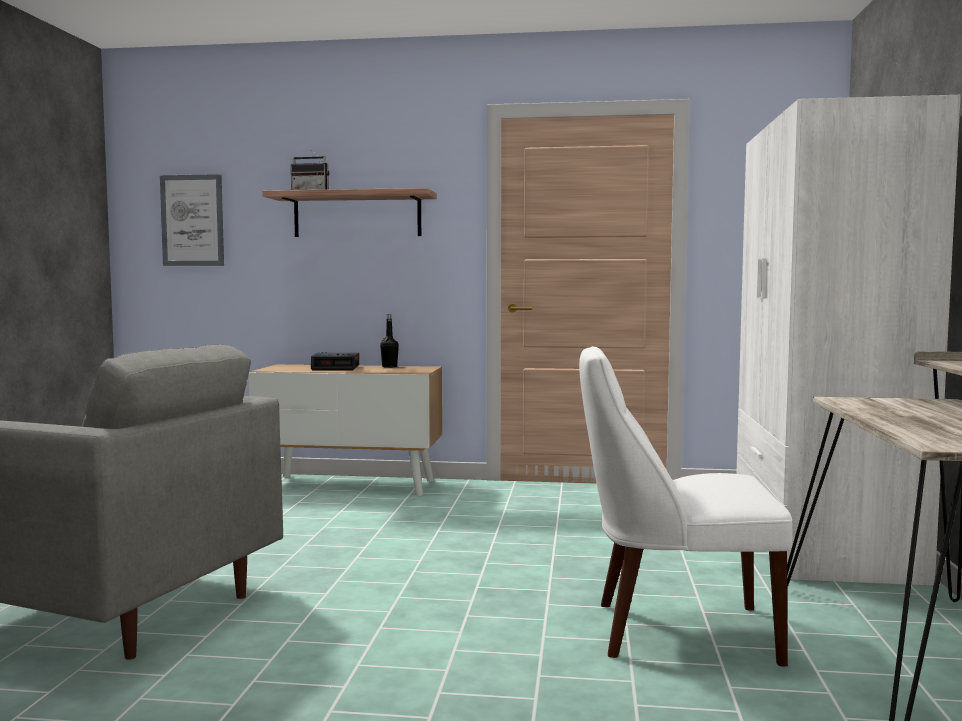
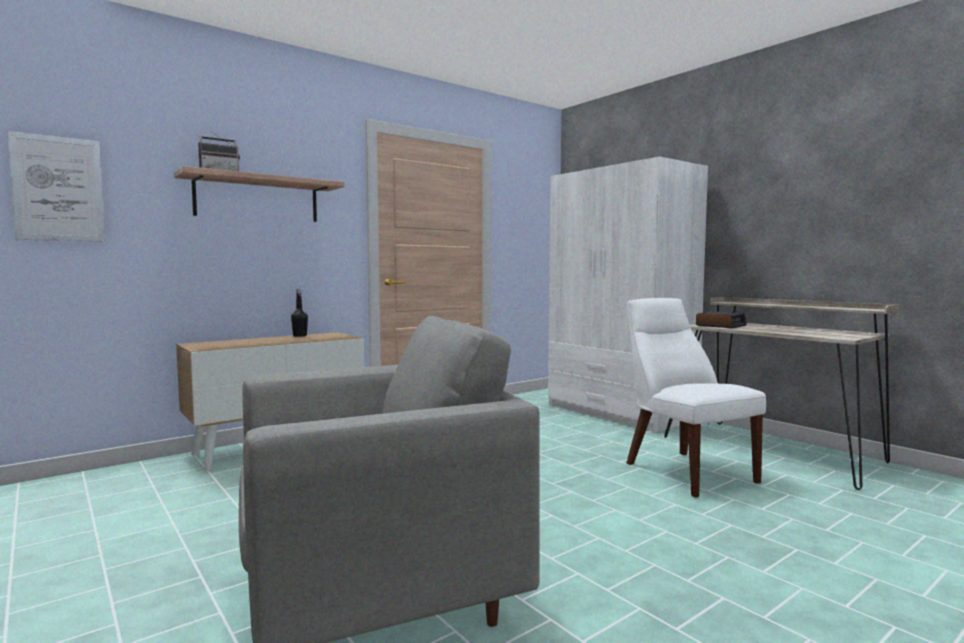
camera: 45 degrees left, 0 degrees up
alarm clock [311,352,359,371] -> alarm clock moved to [696,311,747,328]
white chair [579,346,792,666] -> white chair turned 105 degrees clockwise [626,298,766,497]

